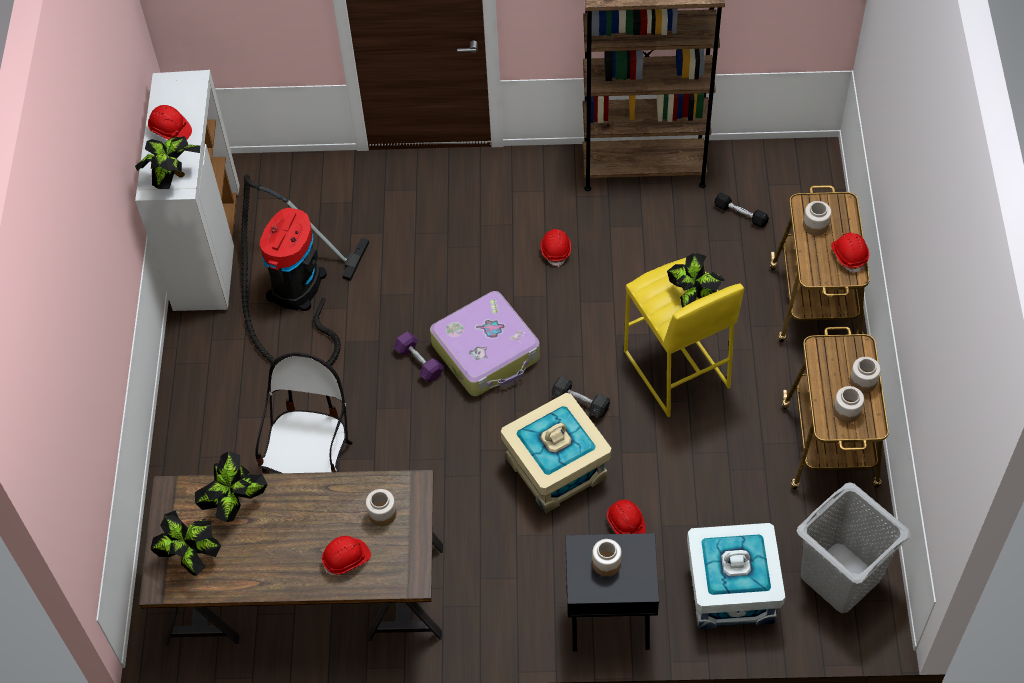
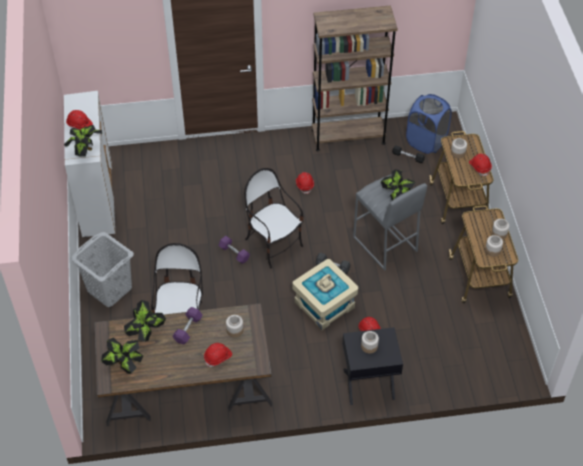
camera: 10 degrees left, 5 degrees down
vacuum cleaner [241,174,369,366] -> none
suitcase [430,291,540,396] -> chair [244,168,304,269]
yellow stool [624,258,744,417] -> grey stool [353,174,427,271]
white storage box [687,523,785,629] -> none
grey laundry basket [797,483,911,613] -> grey laundry basket moved to [71,232,134,307]
none -> purple dumbbell [172,307,203,344]
none -> blue laundry basket [406,94,452,154]

